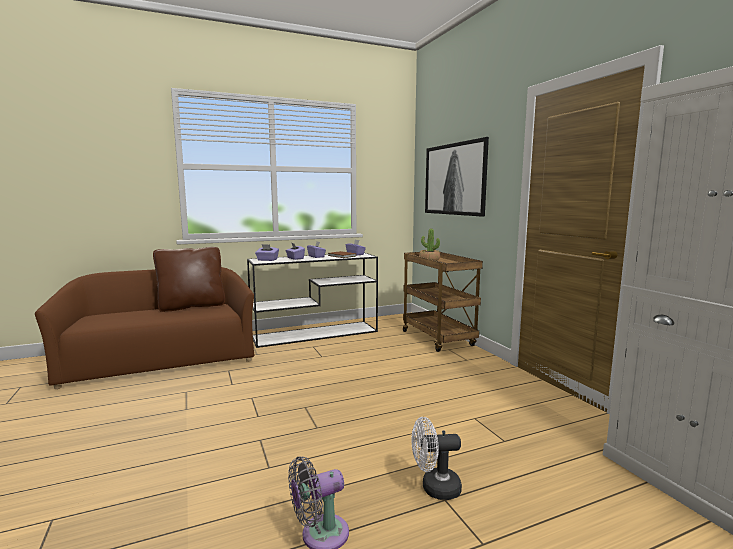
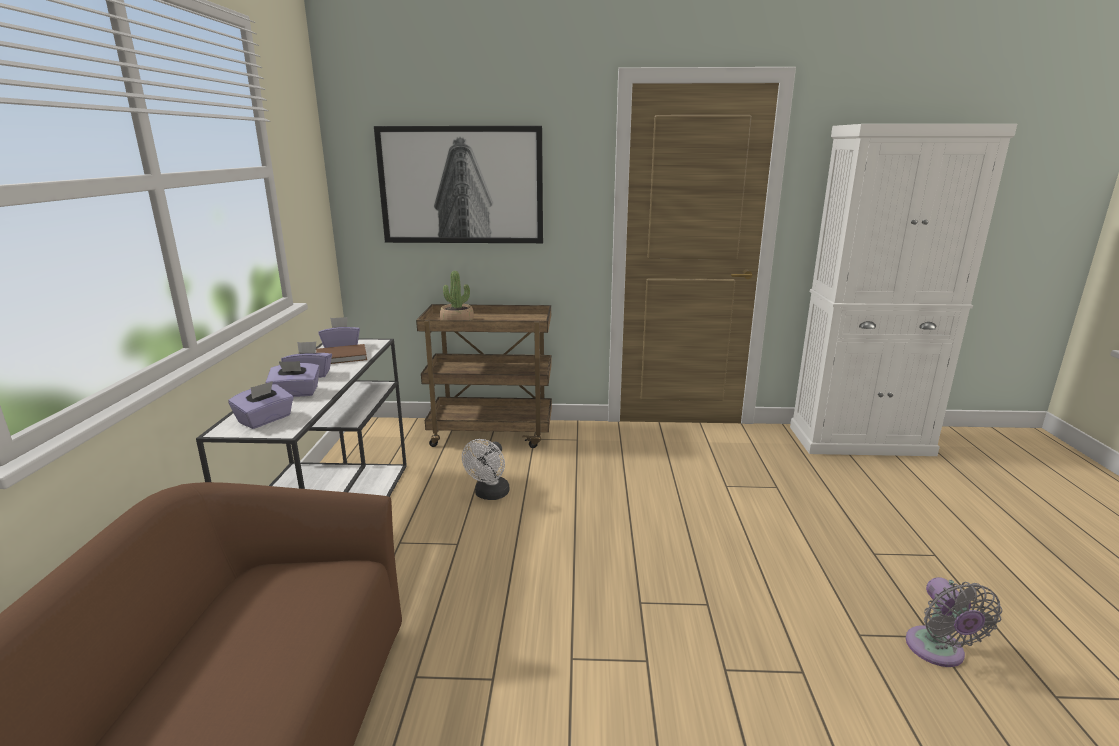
camera: 65 degrees left, 10 degrees up
brown pillow [153,247,225,312] -> none
white fan [412,417,462,500] -> white fan moved to [462,439,509,500]

